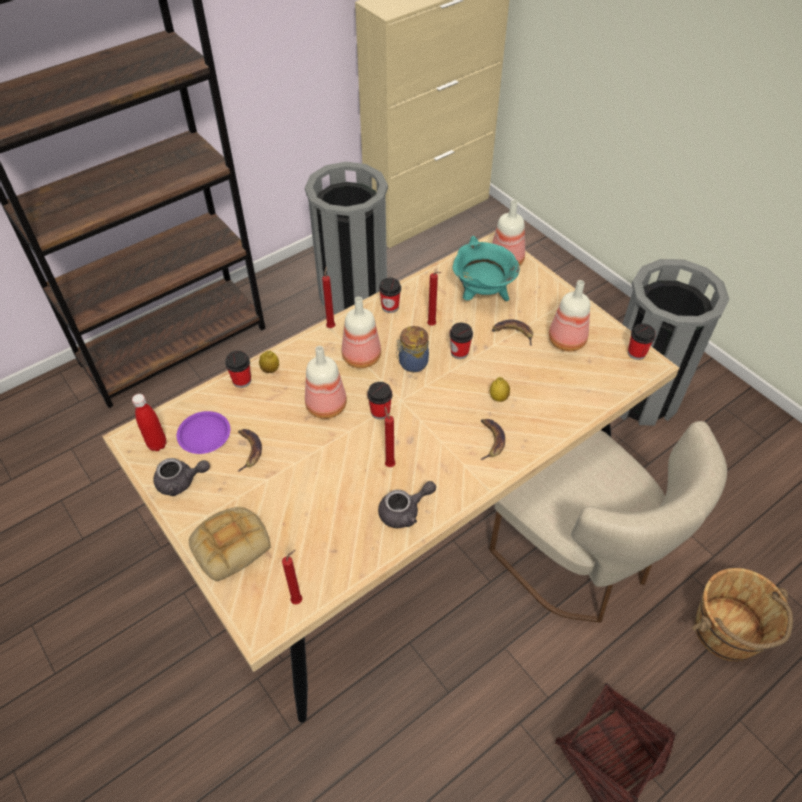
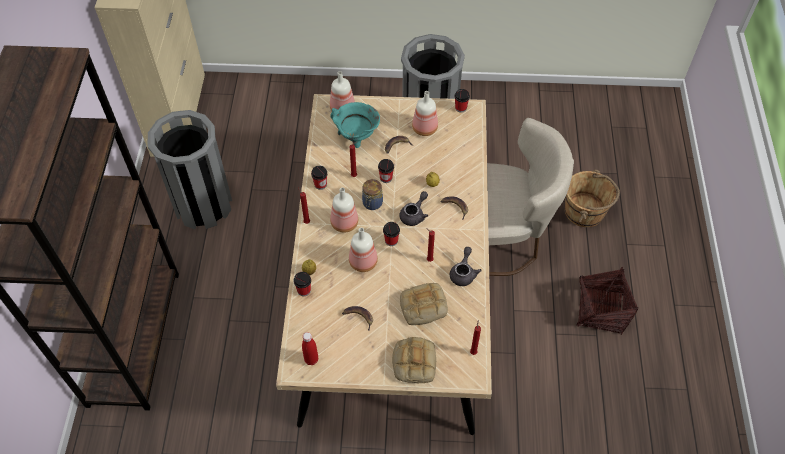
camera: 50 degrees left, 5 degrees up
grey teapot [153,458,210,496] -> grey teapot moved to [399,191,428,226]
purple plate [177,411,230,454] -> none
none -> bread [400,283,448,325]

